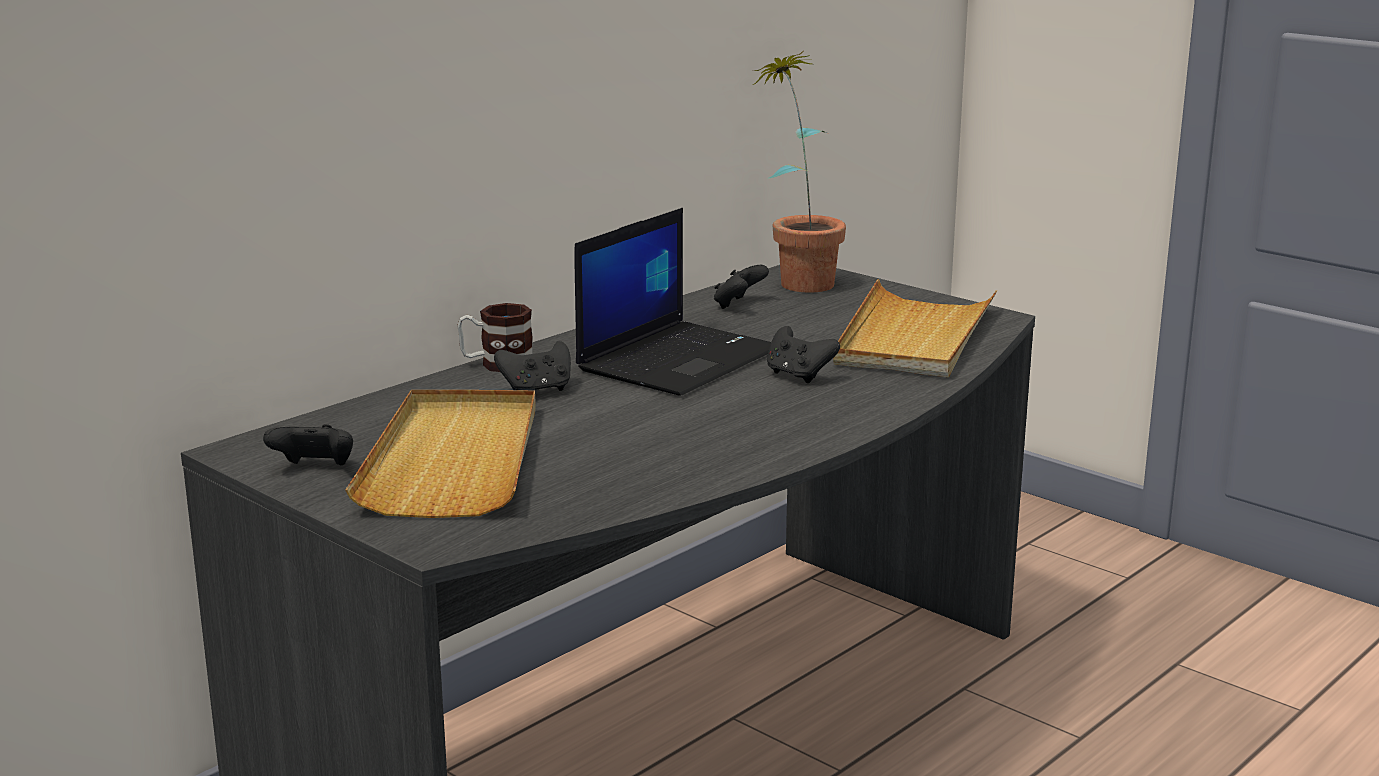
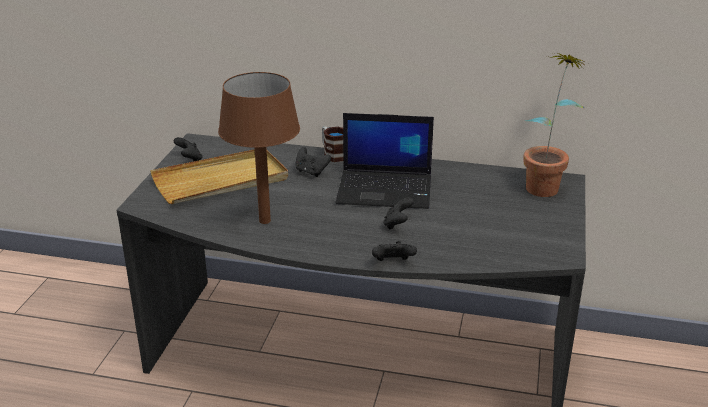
camera: 60 degrees right, 10 degrees up
black game controller [714,265,769,309] -> black game controller moved to [372,241,417,261]
beige tray [833,279,997,377] -> none
none -> brown table lamp [218,72,300,224]

